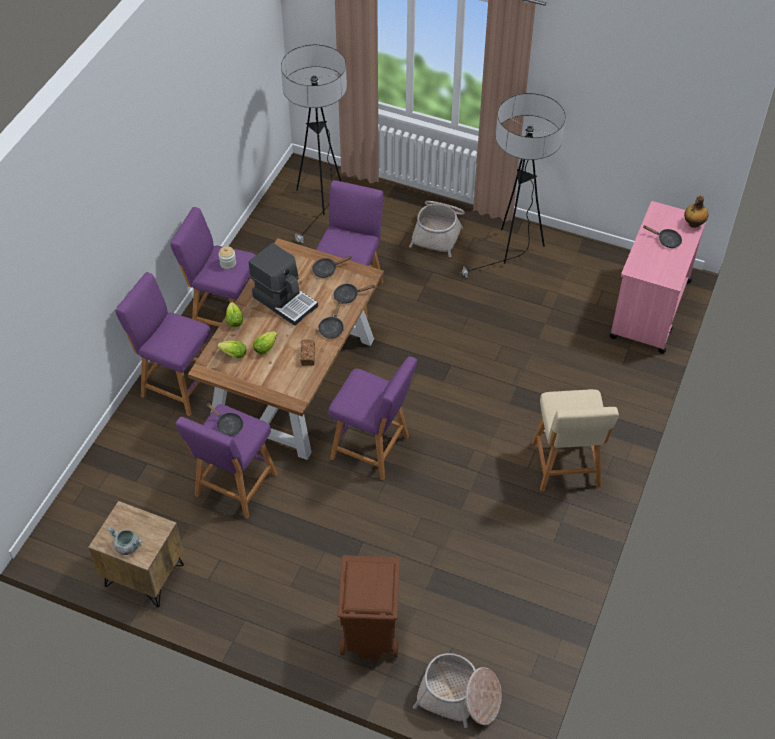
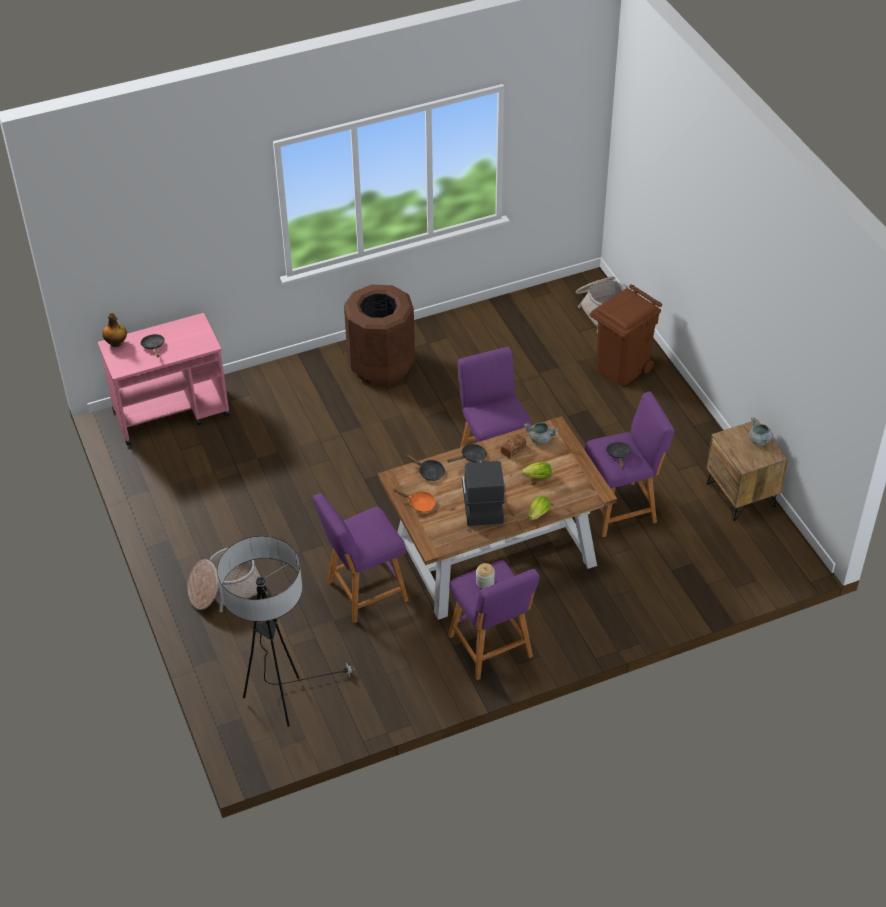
camera: 135 degrees left, 5 degrees down
purple stool [115,272,211,416] -> none
lettuce [217,341,247,358] -> none
black frying pan [312,256,352,278] -> orange frying pan [393,488,436,513]
floor lamp [460,93,565,278] -> none
beige stool [532,389,619,491] -> brown trash can [344,285,415,385]
none -> grey cooking pot [524,422,558,444]

